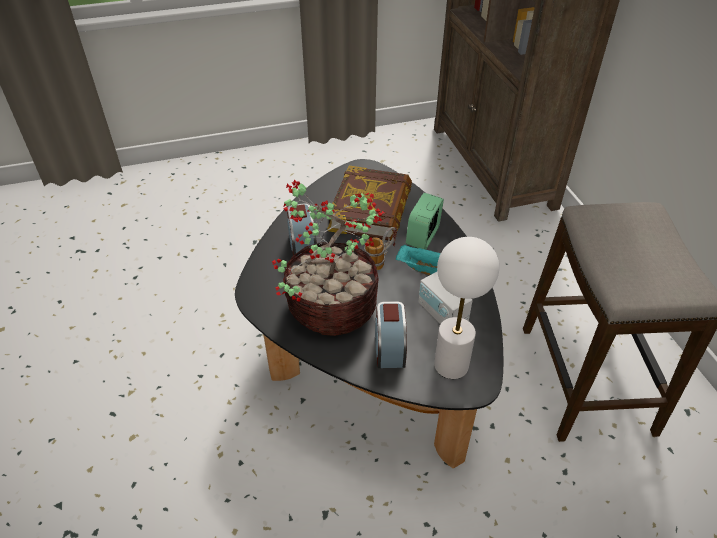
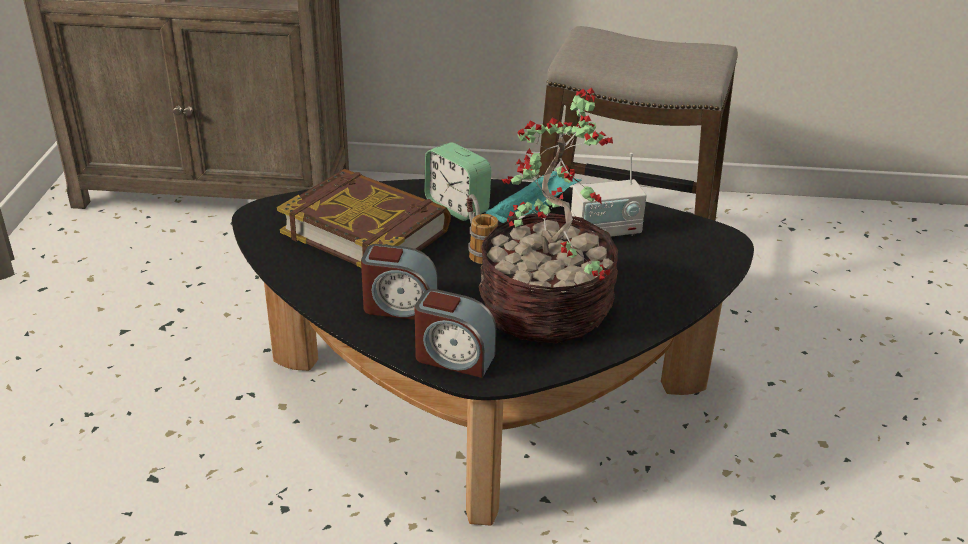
camera: 70 degrees left, 10 degrees down
alarm clock [375,301,407,368] -> alarm clock moved to [415,289,496,378]
white table lamp [434,237,499,379] -> none

